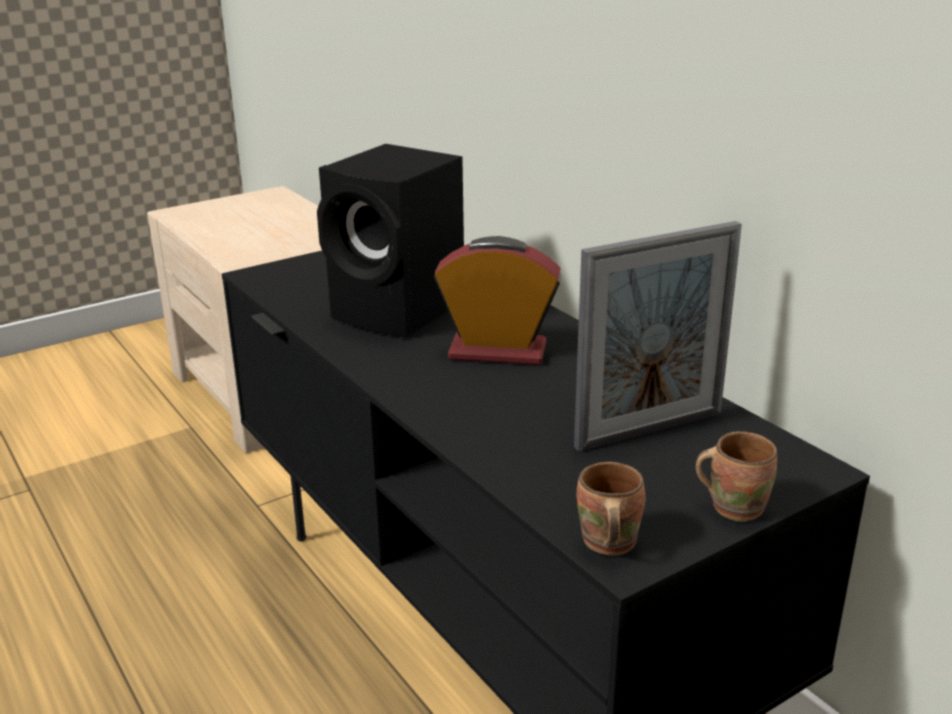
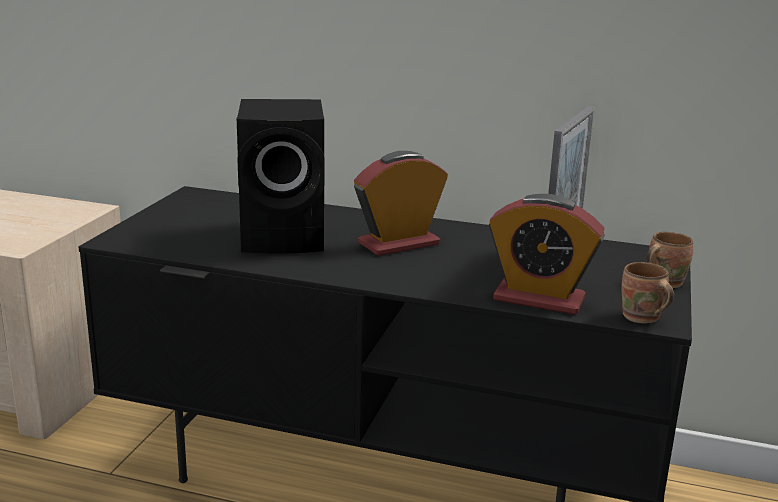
camera: 40 degrees left, 5 degrees down
none -> alarm clock [489,194,605,315]

